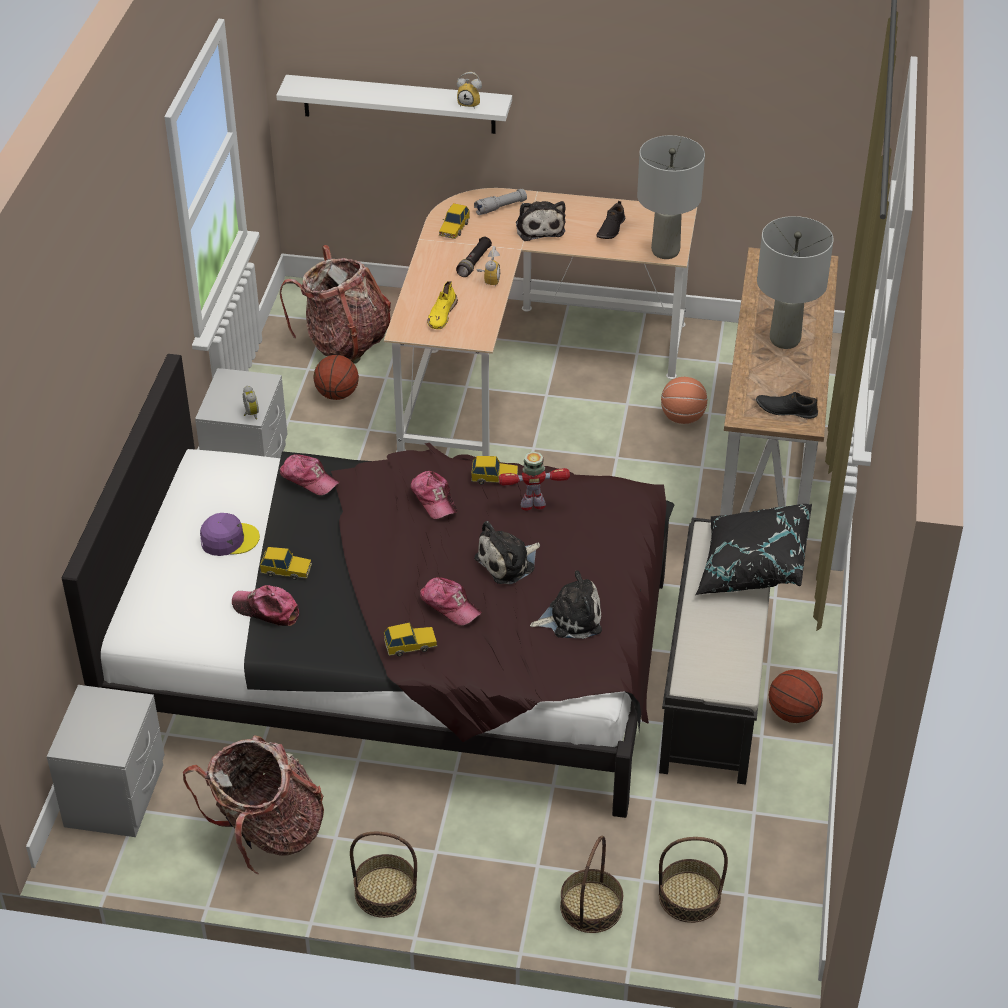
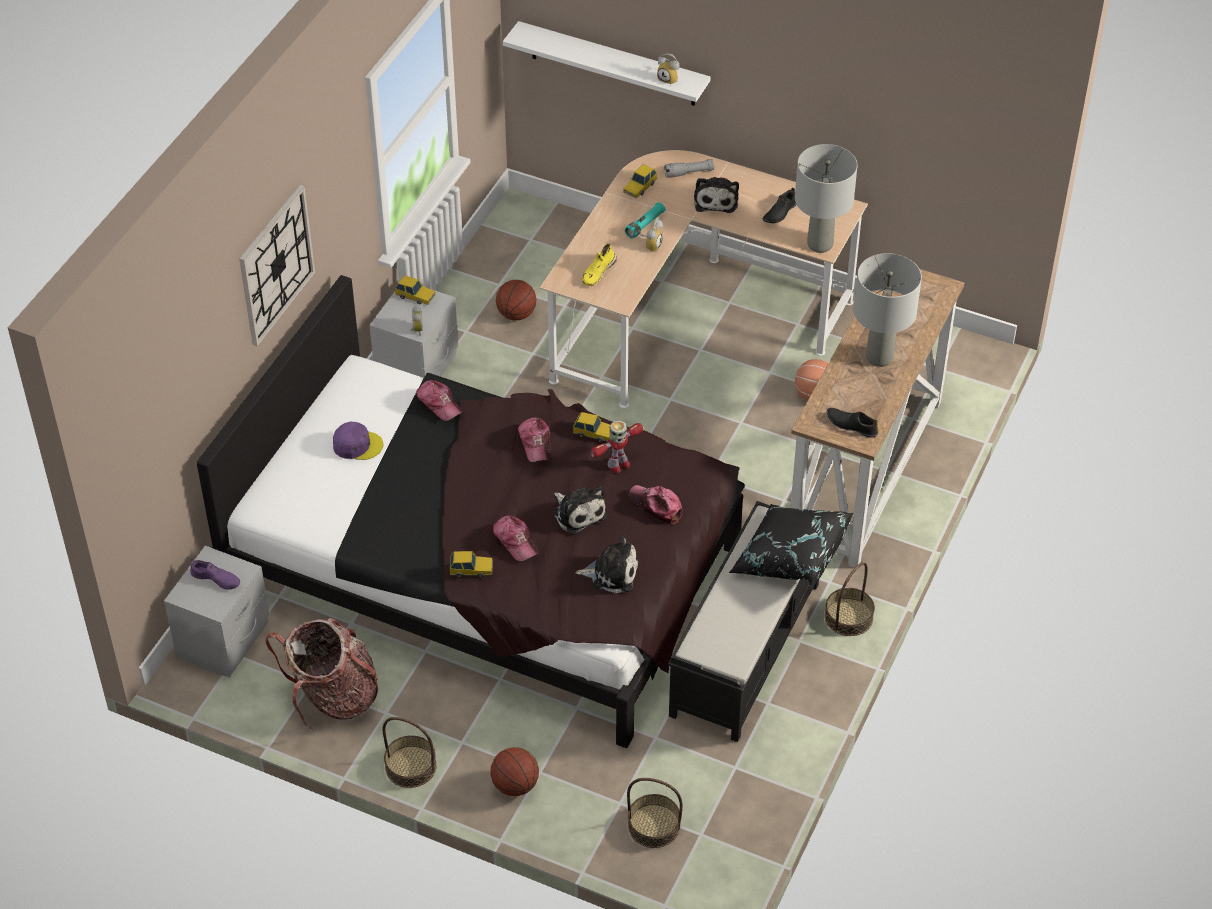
camera: 15 degrees right, 5 degrees up
cap [232,585,299,626] -> cap moved to [629,485,683,524]
toy car [260,547,312,580] -> toy car moved to [395,275,436,305]
backpack [280,245,391,364] -> none
black flashlight [456,237,492,277] -> turquoise flashlight [625,202,665,239]
plush toy [474,521,540,584] -> plush toy turned 105 degrees counterclockwise [553,486,607,535]
toy robot [498,451,570,511] -> toy robot turned 135 degrees clockwise [590,420,643,473]
basket [560,836,623,933] -> basket moved to [825,562,875,636]
basketball [769,669,823,723] -> basketball moved to [490,747,539,796]
none -> purple shoe [190,559,240,590]
none -> wall clock [239,185,315,346]

